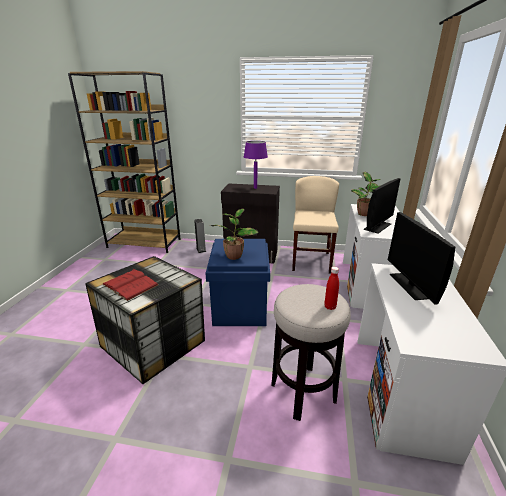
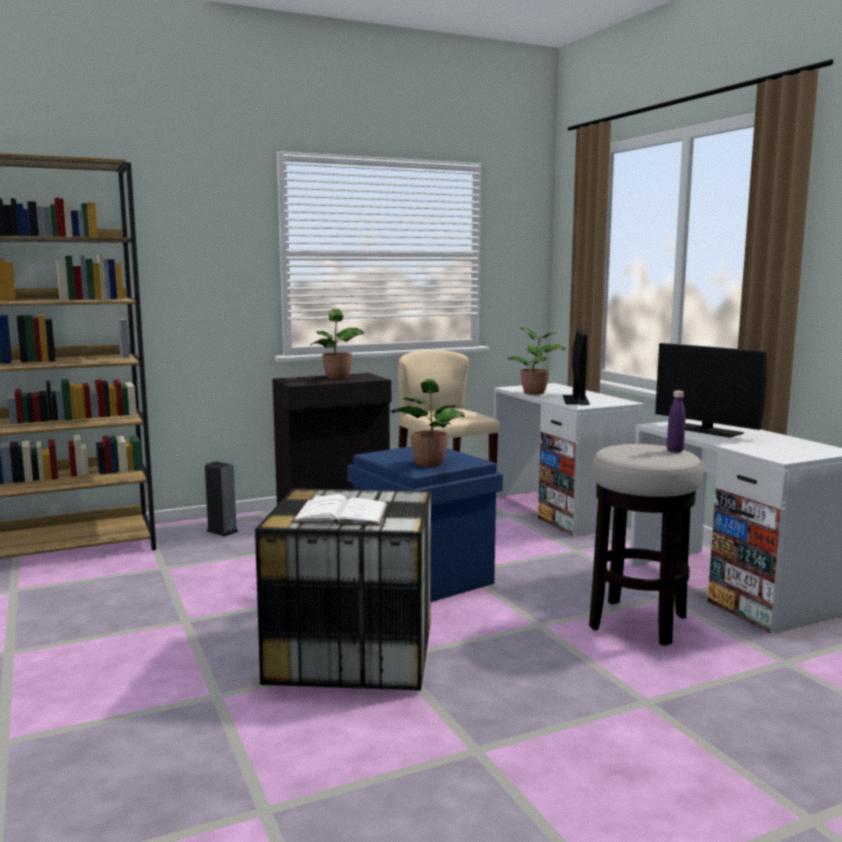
camera: 35 degrees left, 15 degrees down
red book [102,269,158,301] -> white book [291,494,388,526]
purple table lamp [244,141,268,189] -> potted plant [311,309,364,379]
red bottle [324,267,339,310] -> purple bottle [667,391,685,453]

